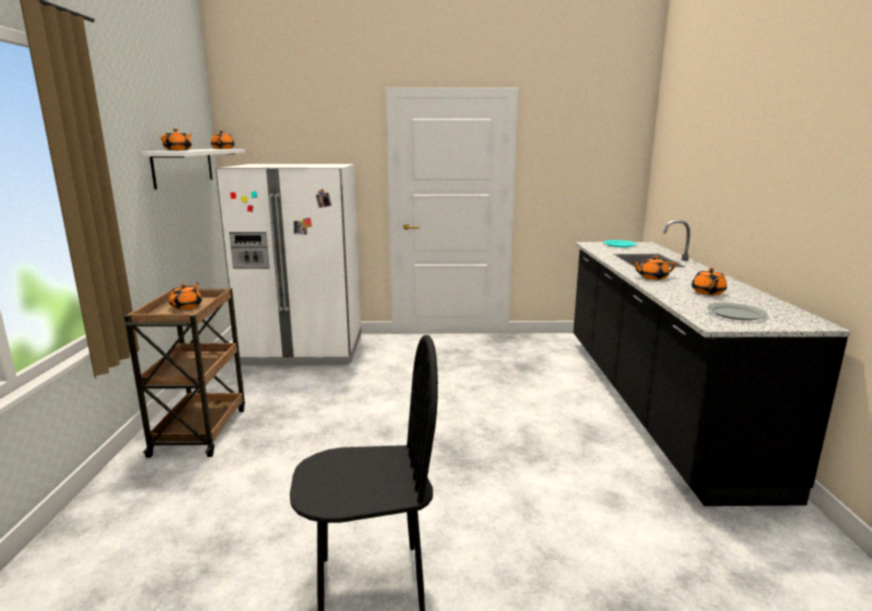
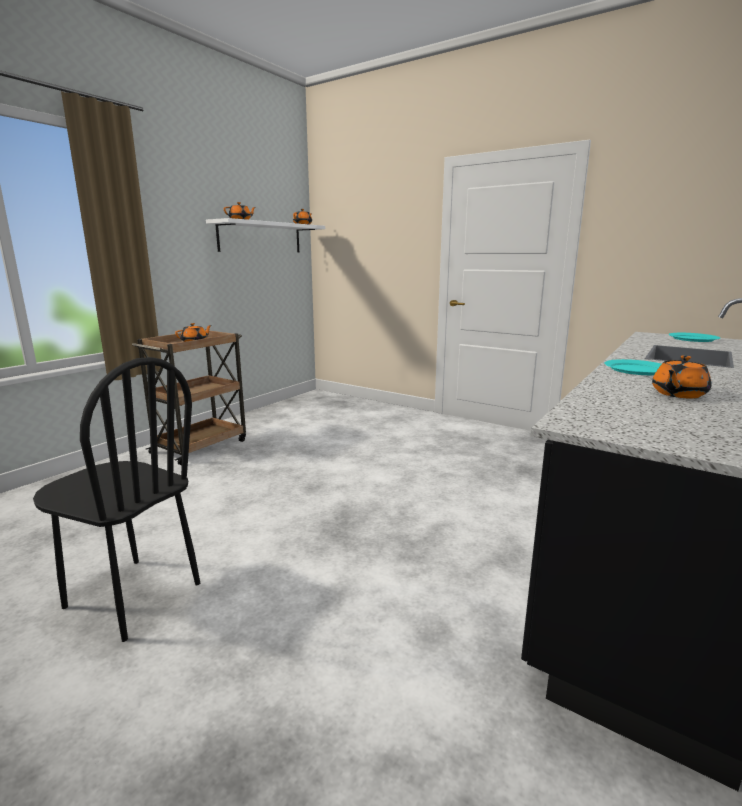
camera: 35 degrees right, 0 degrees up
white fridge [215,164,361,365] -> none
orange teapot [632,256,676,280] -> turquoise plate [604,359,661,375]
grey plate [707,303,768,321] -> none

